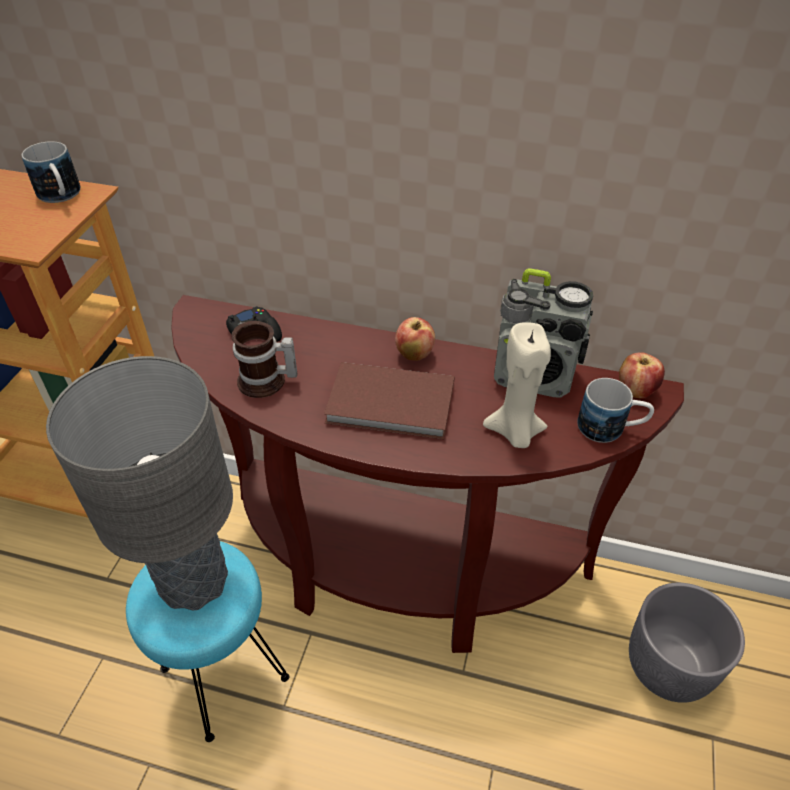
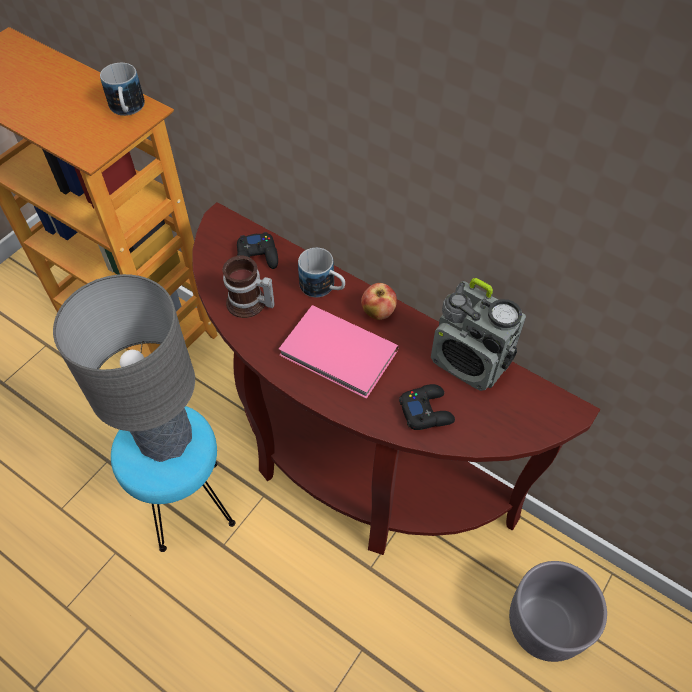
camera: 20 degrees right, 10 degrees up
brown book [324,362,455,439] -> pink book [279,305,399,399]
beige candle [483,322,551,448] -> black game controller [399,384,455,430]
mug [577,378,654,443] -> mug moved to [298,248,345,297]
apple [619,352,665,399] -> none

